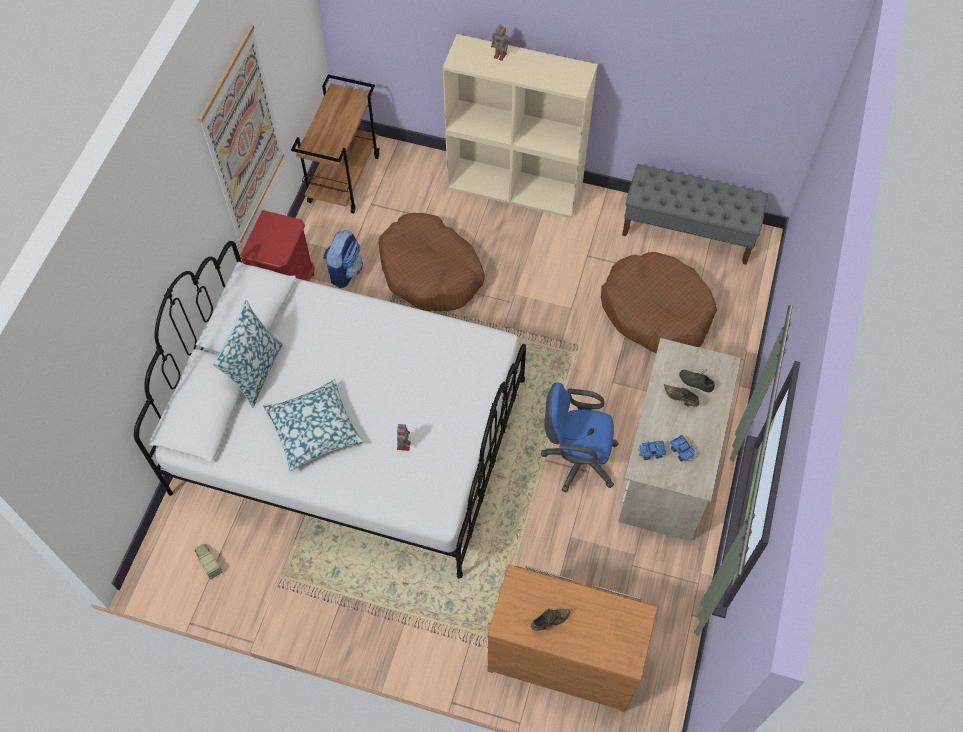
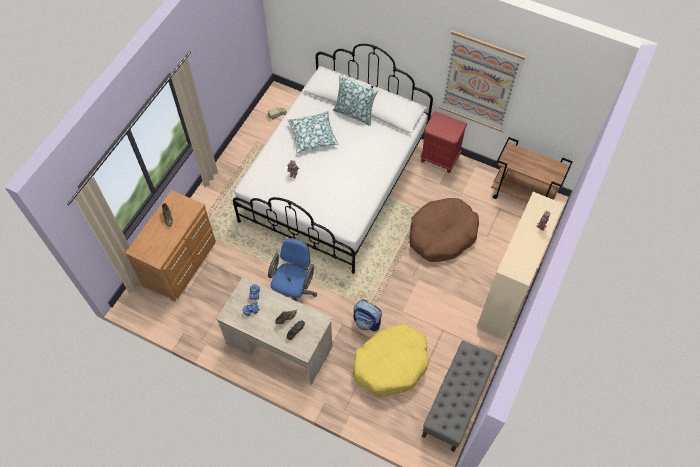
camera: 100 degrees right, 0 degrees up
backpack [323,230,363,288] -> backpack moved to [354,299,382,332]
brown dog bed [601,252,717,353] -> yellow dog bed [353,324,428,396]

